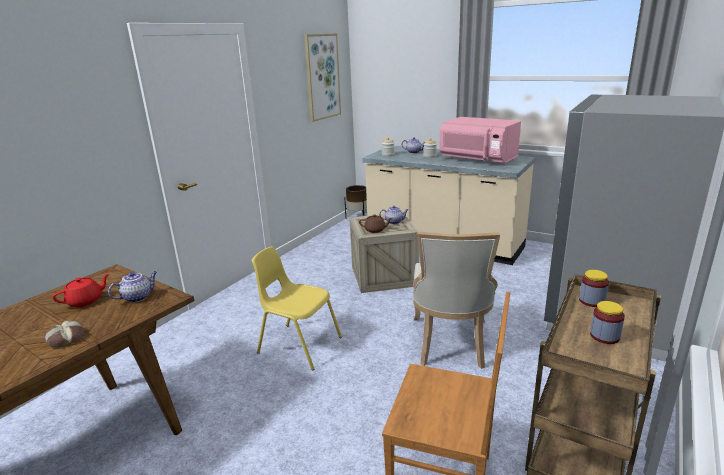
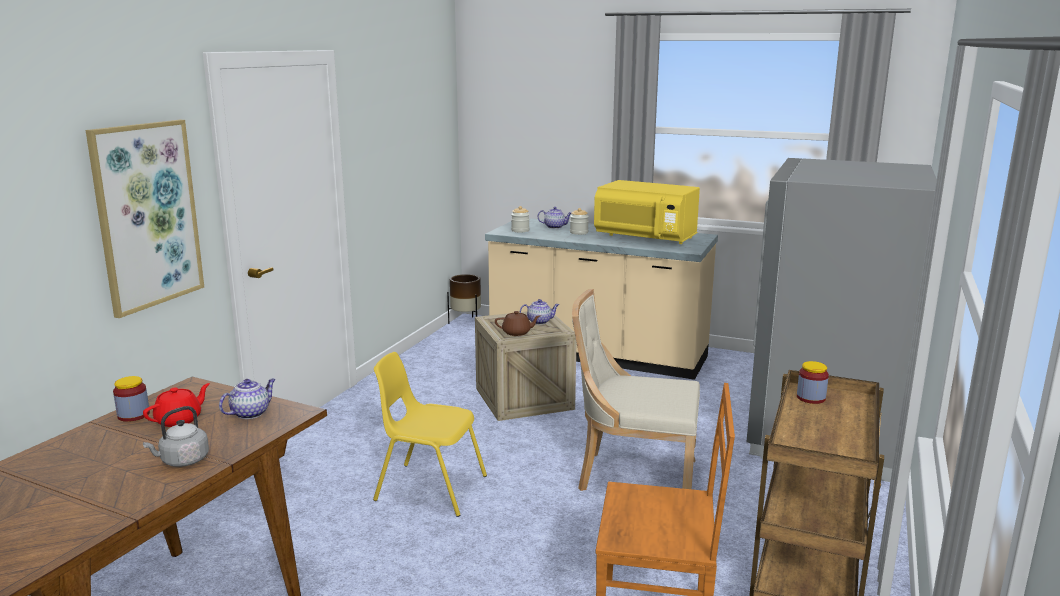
camera: 10 degrees left, 5 degrees down
bread [44,320,84,348] -> grey kettle [143,406,209,467]
picture [304,33,341,122] -> picture moved to [86,120,204,318]
beige chair [413,232,500,369] -> beige chair turned 105 degrees clockwise [572,289,700,491]
pink microwave [439,117,521,165] -> yellow microwave [594,180,700,244]
jar [590,301,625,344] -> jar moved to [113,376,150,422]

